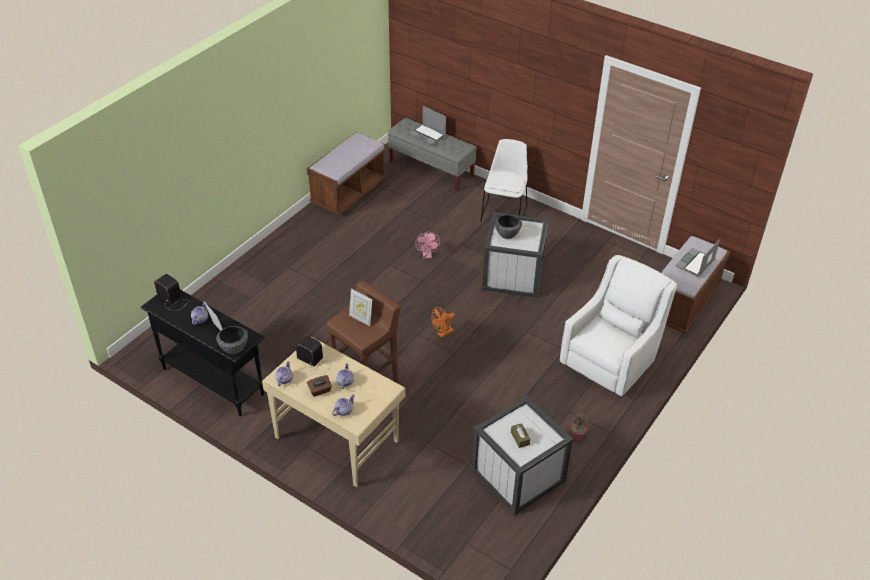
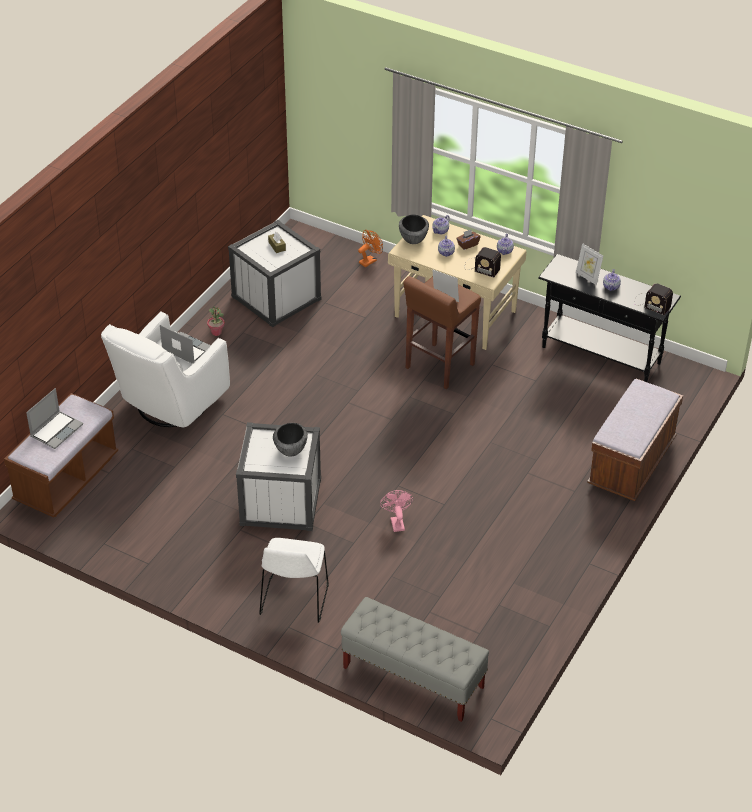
camera: 175 degrees right, 0 degrees up
bowl [216,326,248,355] -> bowl moved to [399,214,429,244]
brown bench [307,132,386,215] -> brown bench moved to [587,379,683,501]
laptop [409,106,446,145] -> laptop moved to [160,325,211,364]
orange fan [431,307,455,338] -> orange fan moved to [358,230,383,267]

